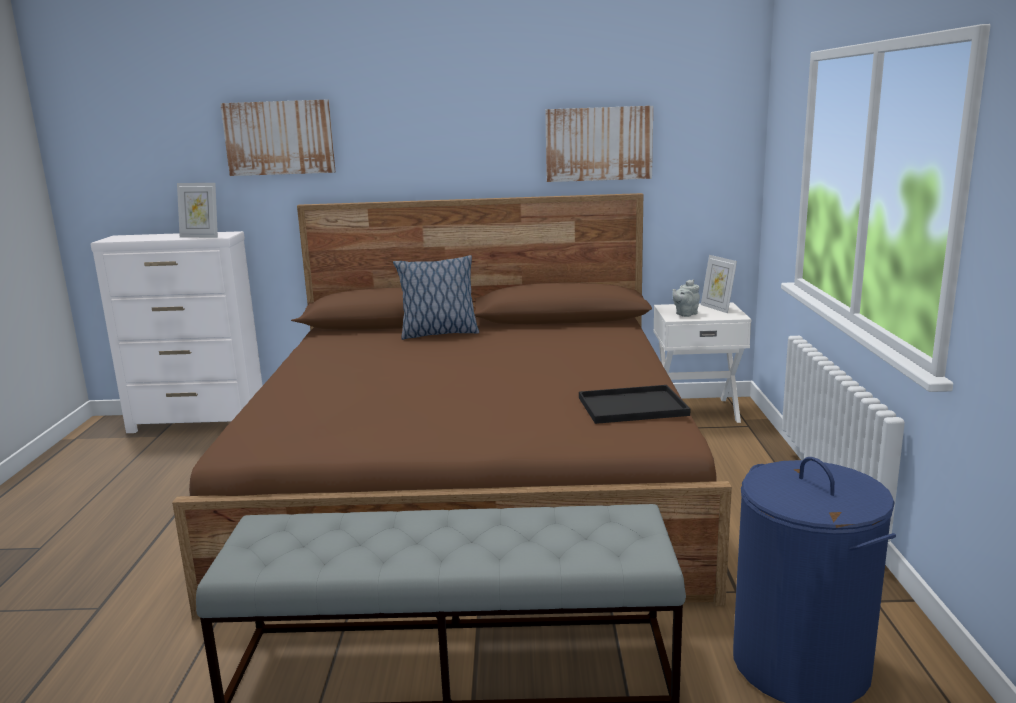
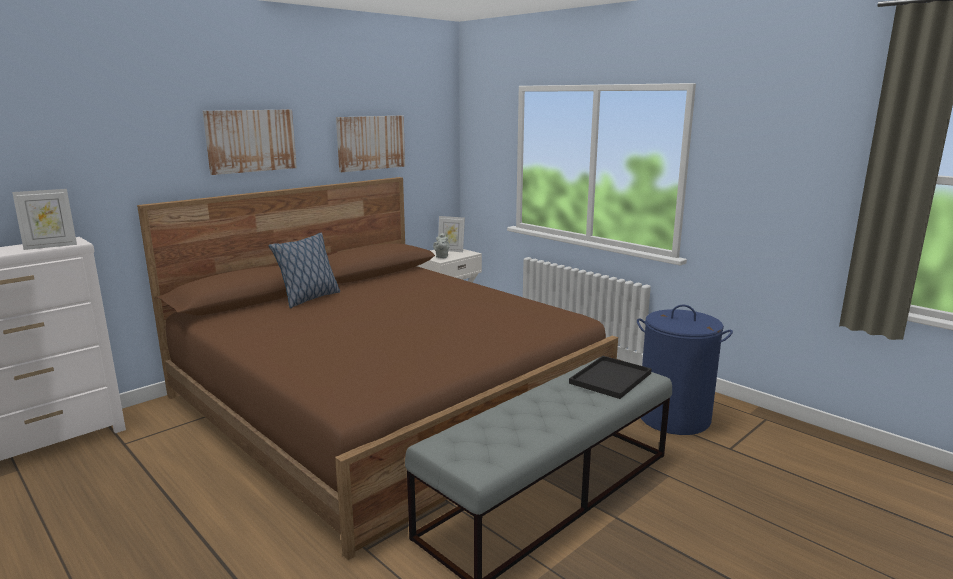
camera: 45 degrees left, 0 degrees up
picture [220,99,335,176] -> picture moved to [203,109,297,175]
black tray [579,385,690,424] -> black tray moved to [569,356,652,399]

